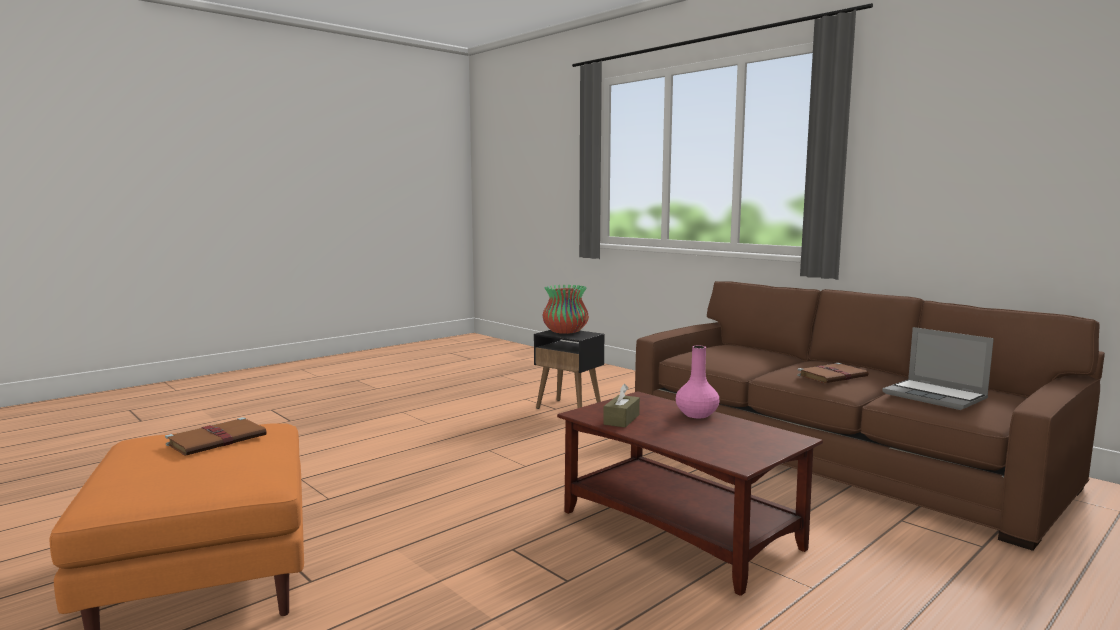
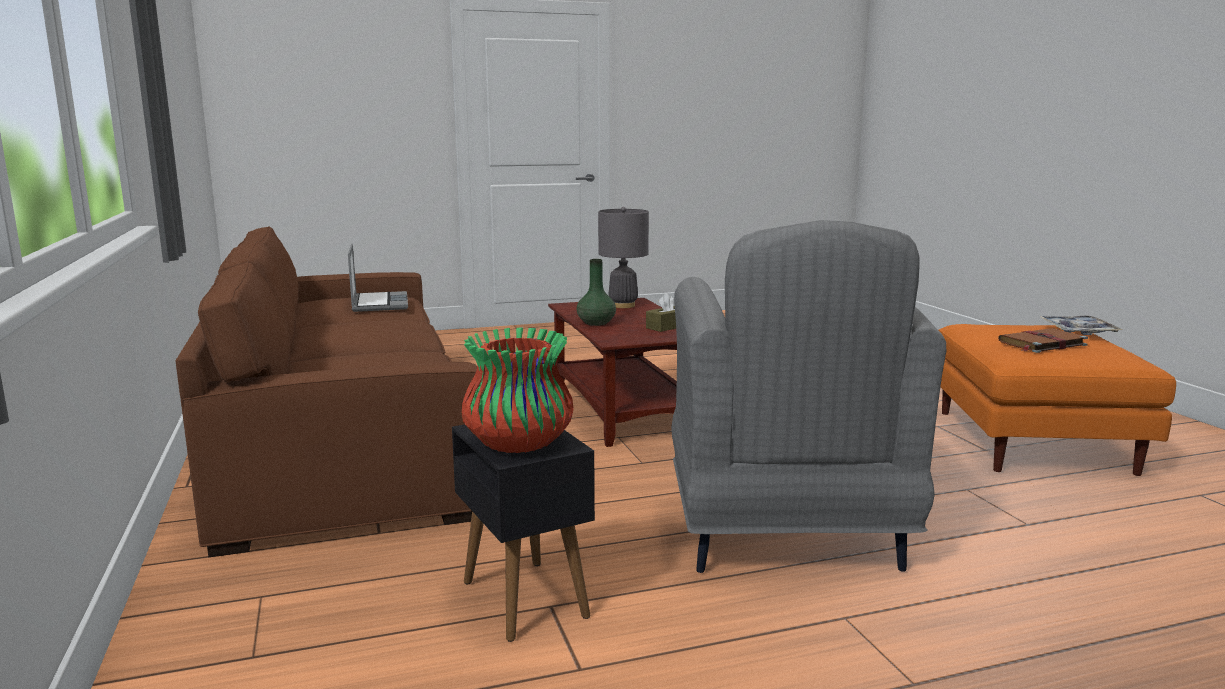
camera: 155 degrees left, 5 degrees up
pink vase [676,345,719,418] -> green vase [576,259,616,326]
brown book [797,363,869,383] -> none
none -> grey table lamp [598,207,649,308]
none -> grey armchair [671,220,946,573]
none -> tray [1040,316,1122,335]

